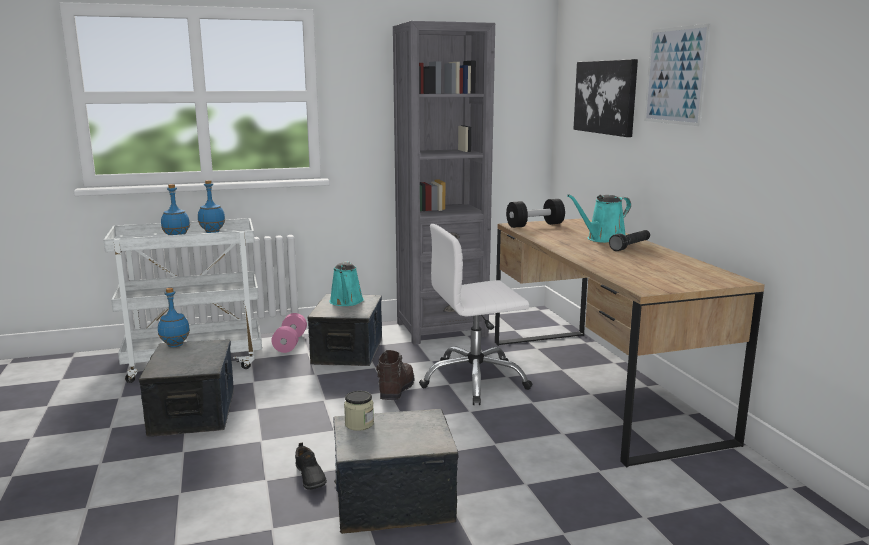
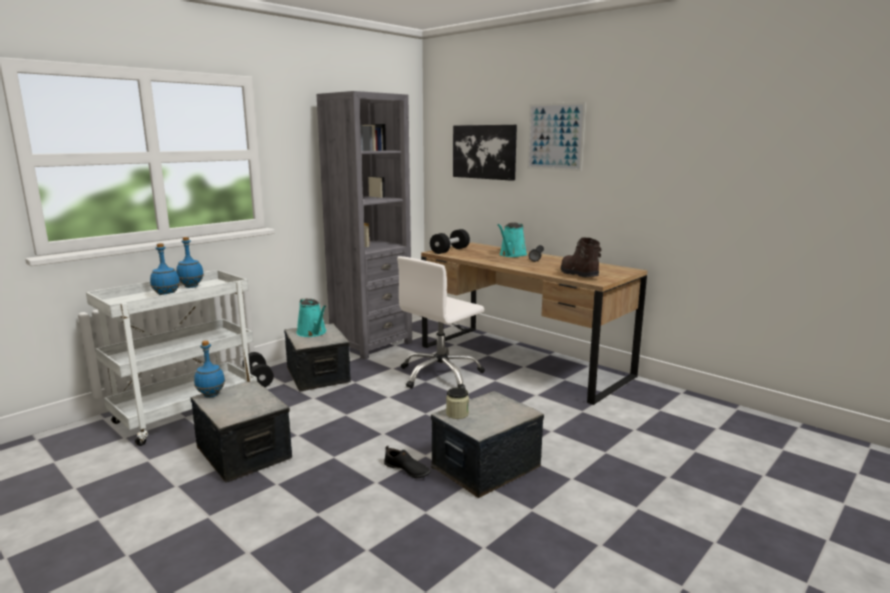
camera: 30 degrees left, 0 degrees up
pink dumbbell [271,313,307,353] -> black dumbbell [243,352,274,387]
brown boot [376,350,415,400] -> brown boot moved to [561,238,601,277]

